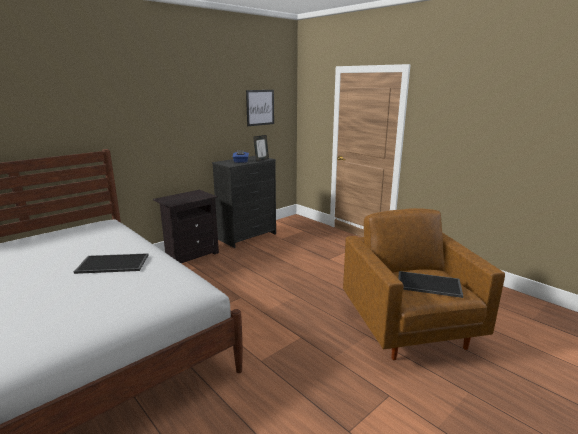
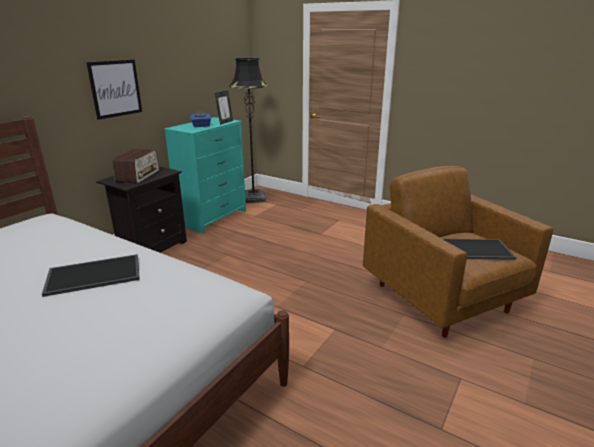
camera: 15 degrees left, 5 degrees up
black dresser [212,156,276,248] -> turquoise dresser [164,117,246,234]
picture [246,90,274,126] -> picture moved to [86,60,142,120]
none -> radio [112,149,159,184]
none -> black floor lamp [229,58,267,203]

